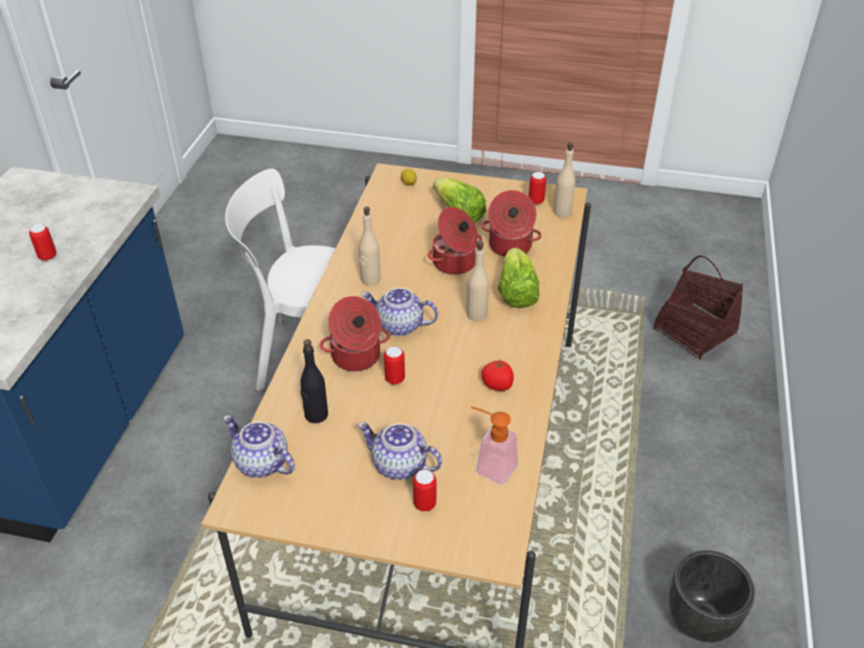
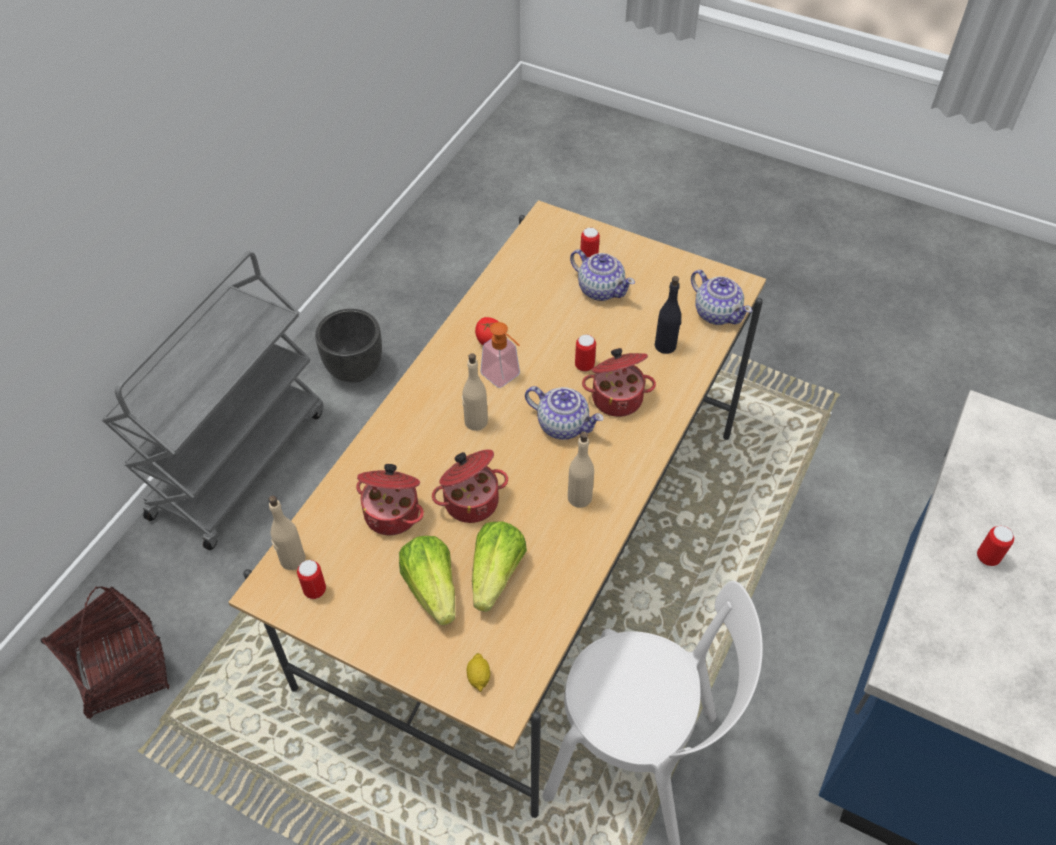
camera: 165 degrees left, 10 degrees up
soap dispenser [471,406,518,484] -> soap dispenser moved to [480,322,520,388]
lettuce [498,247,539,308] -> lettuce moved to [472,521,527,612]
none -> grey cart [102,251,323,550]

